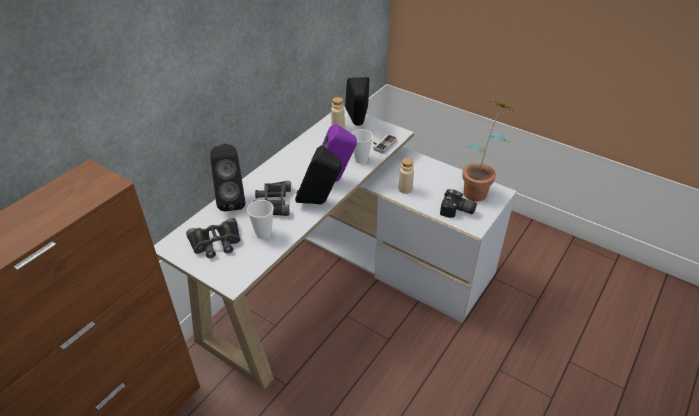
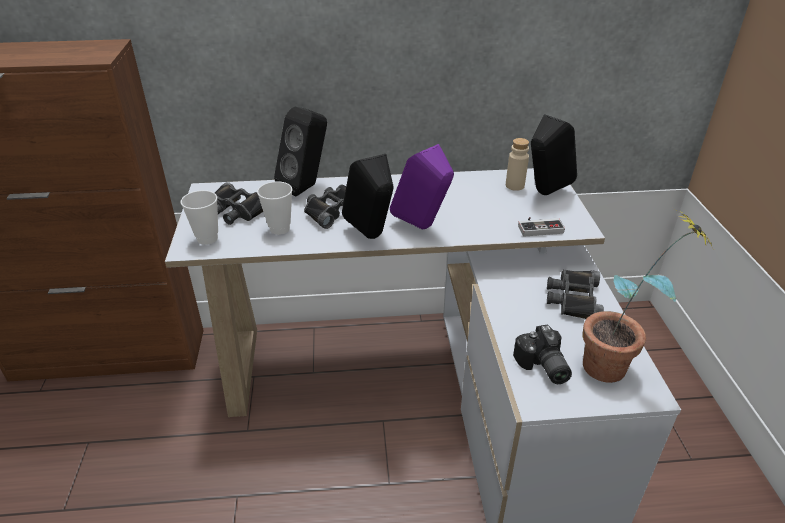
camera: 50 degrees right, 5 degrees down
cup [351,129,373,164] -> cup moved to [181,190,218,245]
beige bottle [399,158,414,194] -> none
none -> black binoculars [547,269,604,319]

